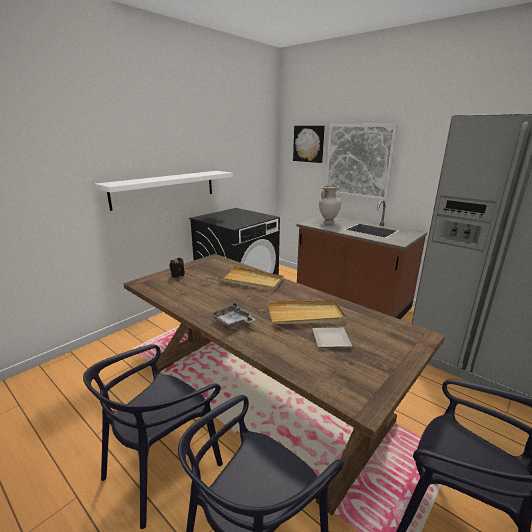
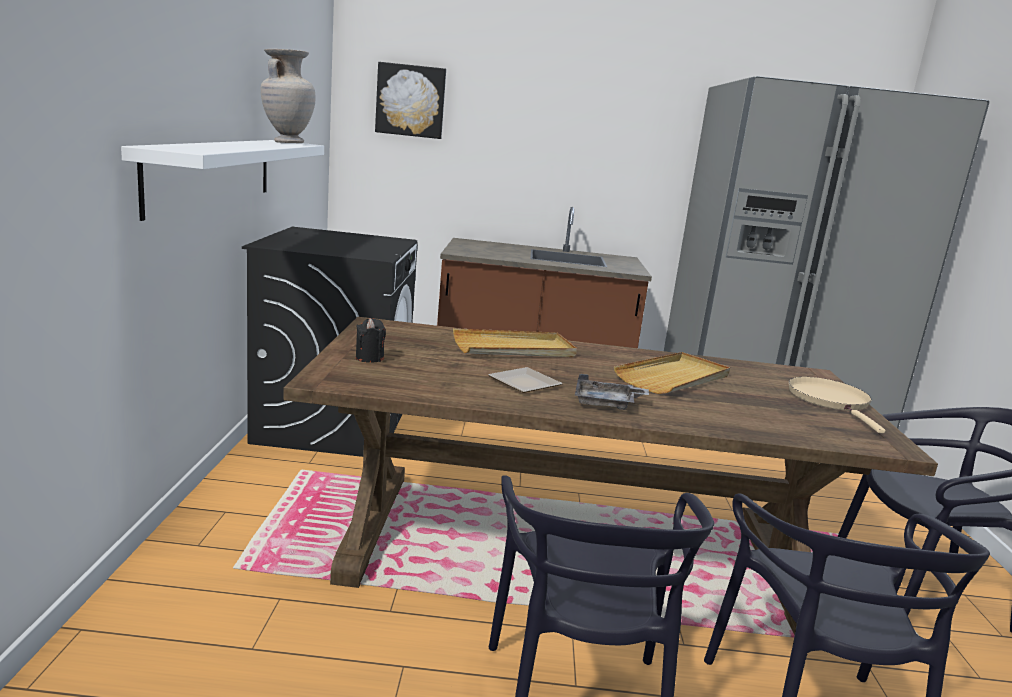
camera: 40 degrees left, 5 degrees down
plate [312,328,352,348] -> plate moved to [488,367,563,393]
beige vase [319,185,341,224] -> beige vase moved to [261,49,315,143]
picture [325,124,398,201] -> none
none -> beige frying pan [789,377,885,433]

